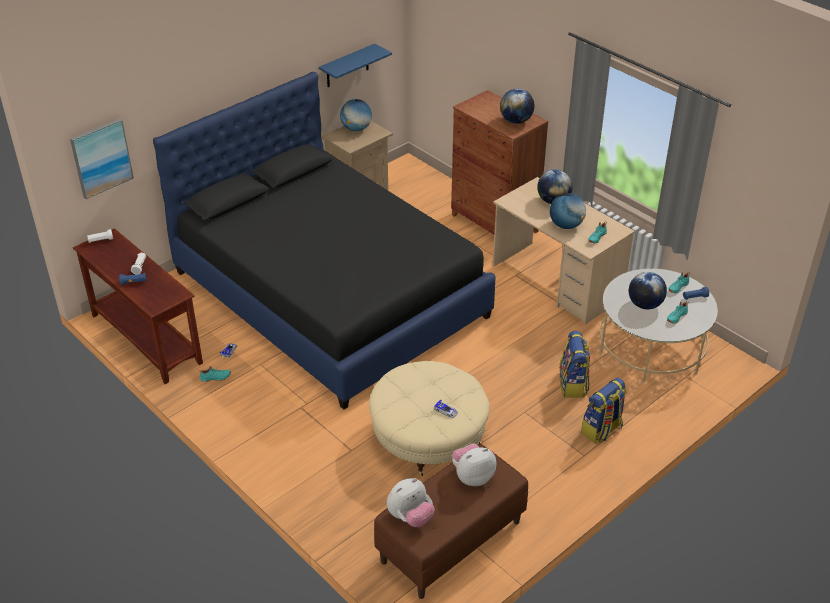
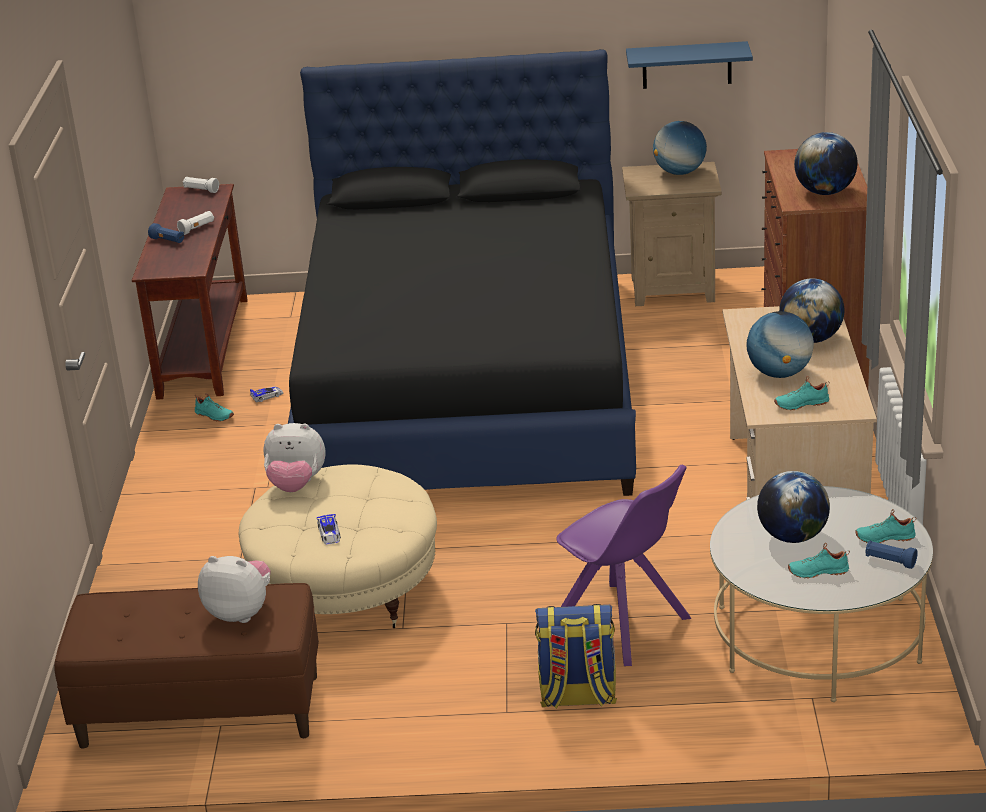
camera: 45 degrees right, 10 degrees down
picture [70,119,134,199] -> none
plush toy [387,478,435,527] -> plush toy moved to [264,423,325,492]
backpack [559,331,590,398] -> purple chair [556,465,691,666]

